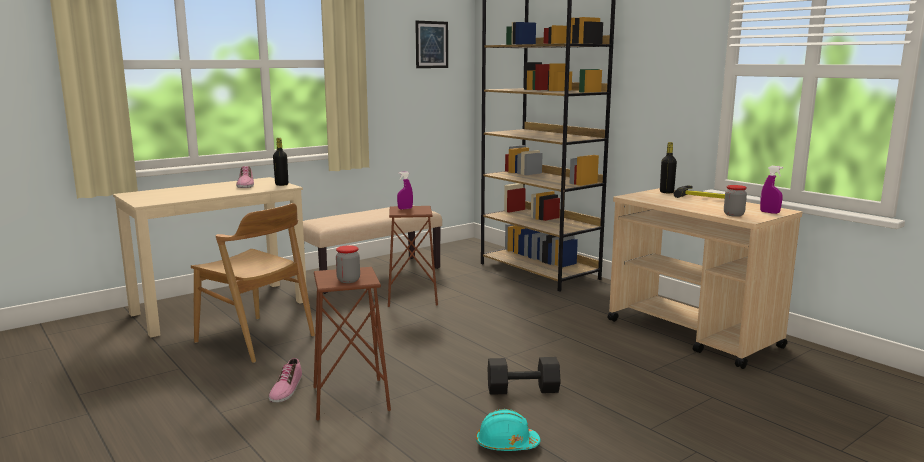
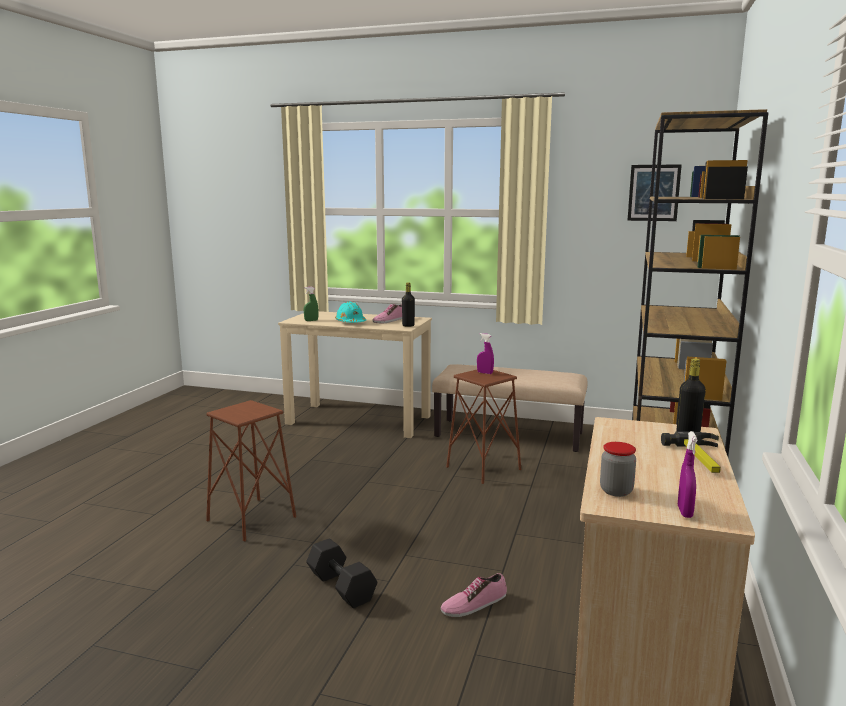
camera: 55 degrees right, 0 degrees up
brown chair [191,203,315,363] -> none
shoe [269,358,302,403] -> shoe moved to [441,573,507,617]
jar [336,245,360,283] -> none
turquoise hard hat [476,409,540,451] -> turquoise hard hat moved to [335,302,366,323]
none -> green spray bottle [304,287,319,321]

